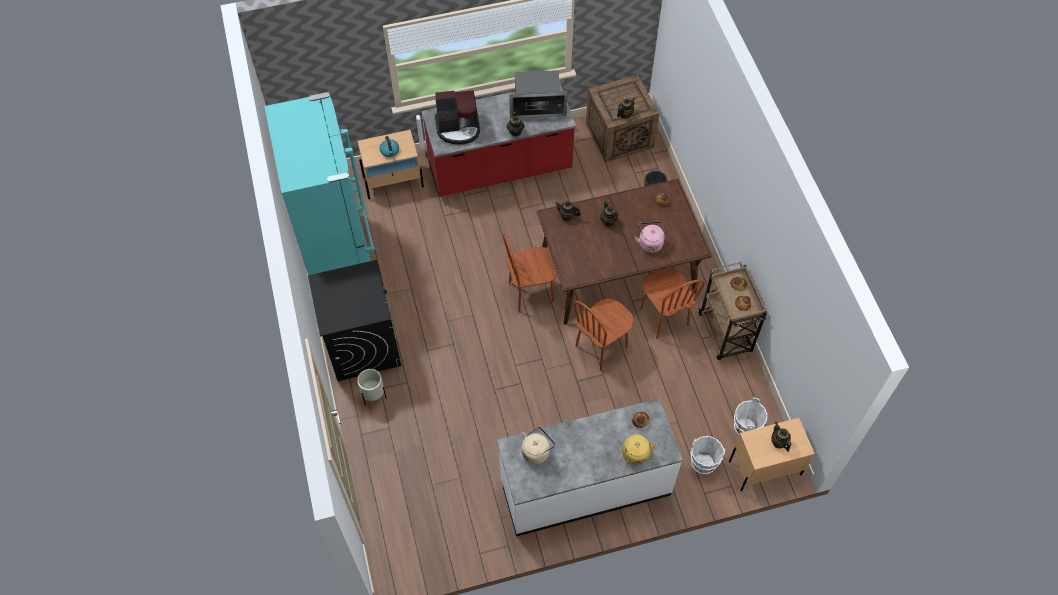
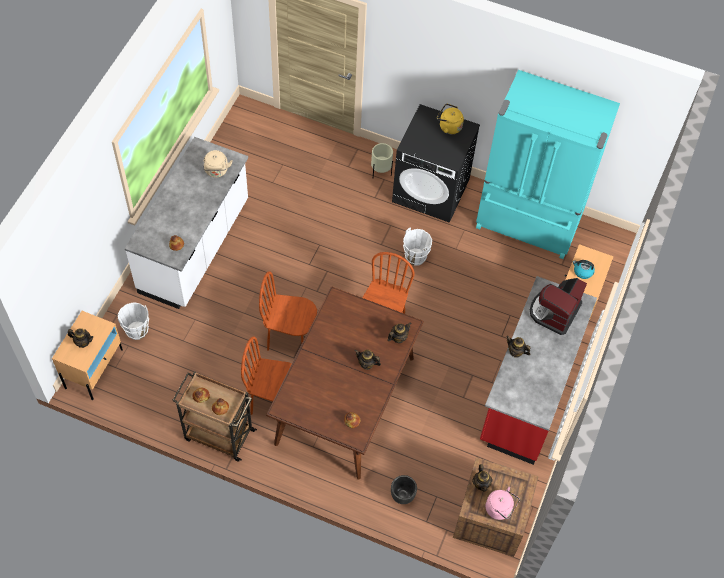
camera: 125 degrees right, 0 degrees up
microwave [509,70,568,119] -> none
brown chair [574,299,634,371] -> brown chair turned 75 degrees counterclockwise [259,271,317,351]
yellow kettle [622,435,657,466] -> yellow kettle moved to [437,104,464,134]
pink kettle [635,221,665,253] -> pink kettle moved to [486,487,520,520]
white bucket [734,398,768,436] -> white bucket moved to [403,227,432,266]

